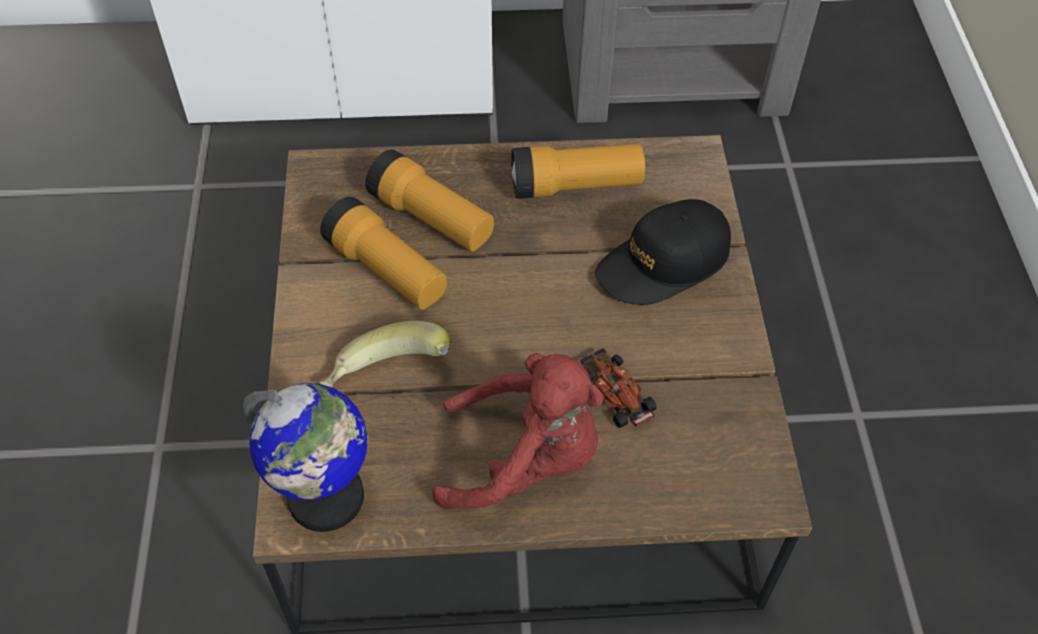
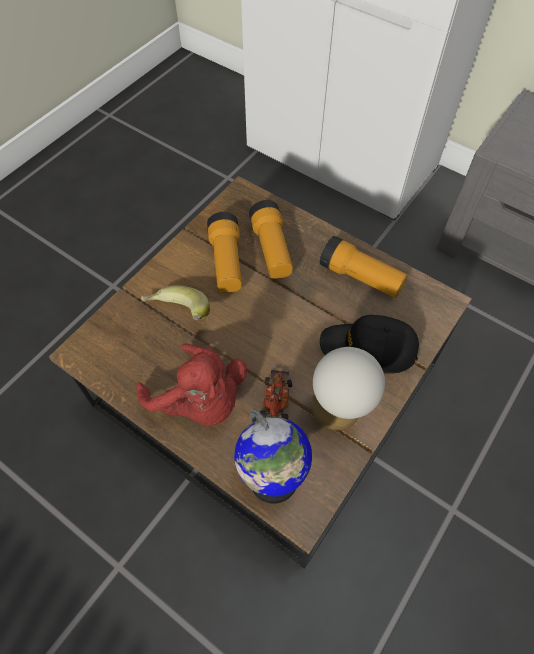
camera: 40 degrees right, 5 degrees up
globe [243,383,368,532] -> globe moved to [234,408,312,504]
none -> table lamp [311,347,385,430]

